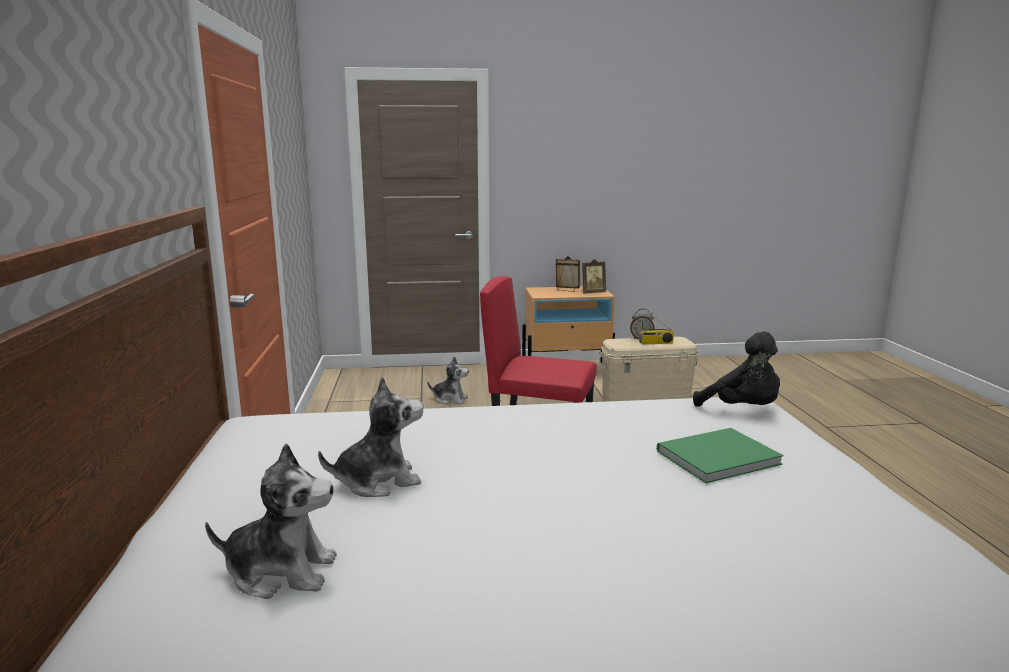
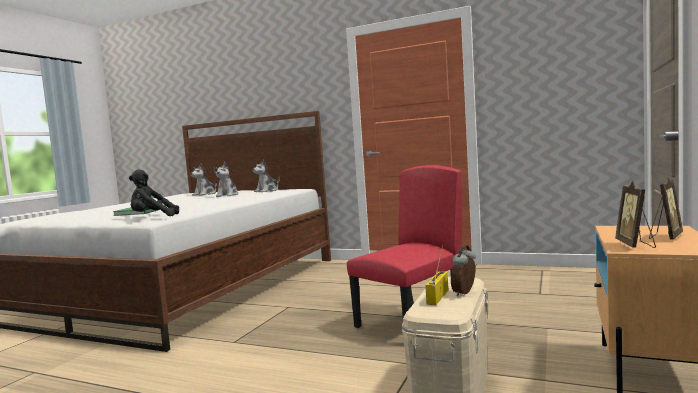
camera: 120 degrees right, 10 degrees down
plush toy [427,356,469,405] -> plush toy moved to [253,159,280,192]

